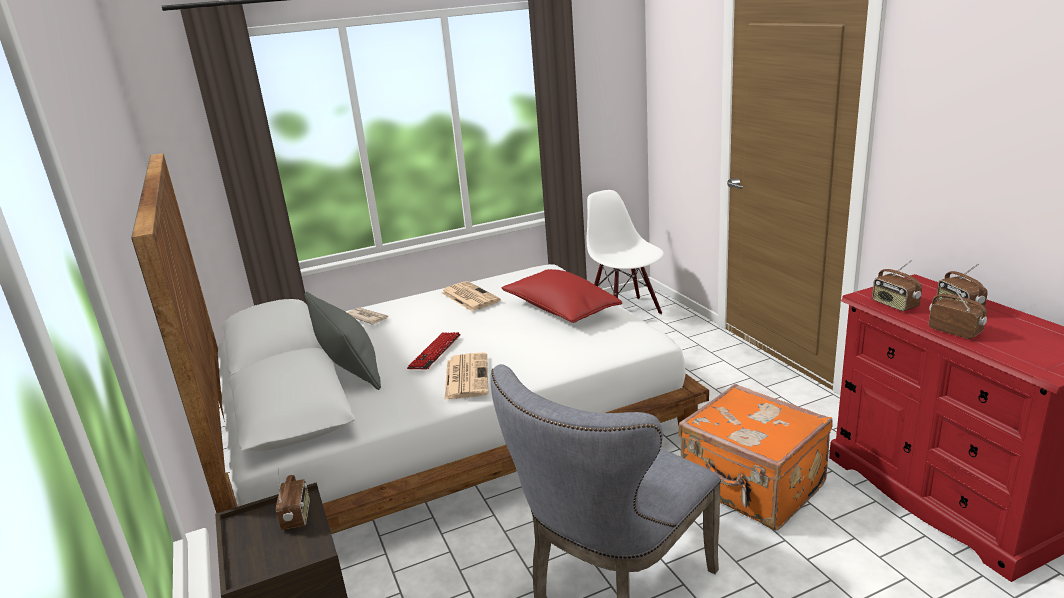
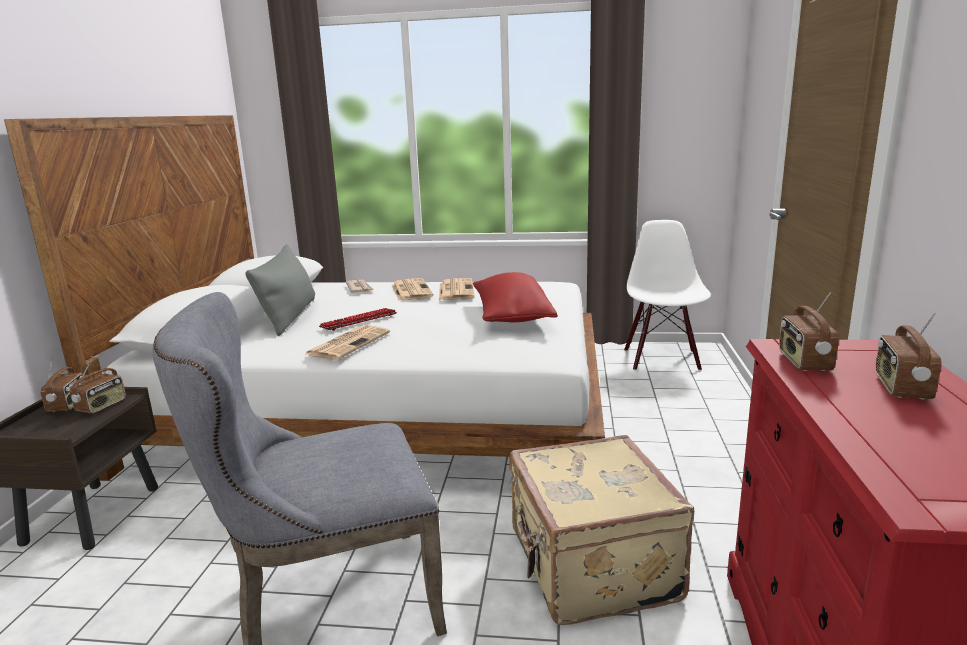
camera: 30 degrees right, 5 degrees down
orange suitcase [678,384,833,531] -> beige suitcase [509,435,694,625]
radio [929,283,987,339] -> radio moved to [40,356,85,412]
none -> newspaper [392,278,434,301]

